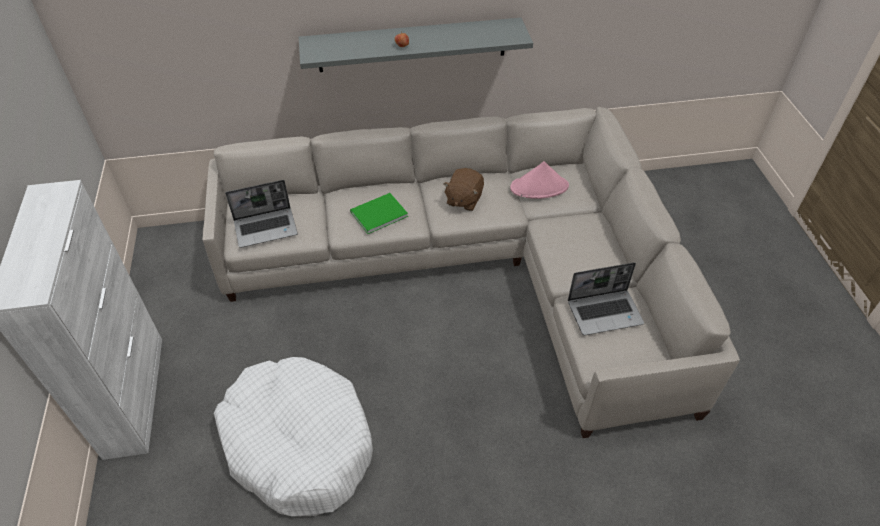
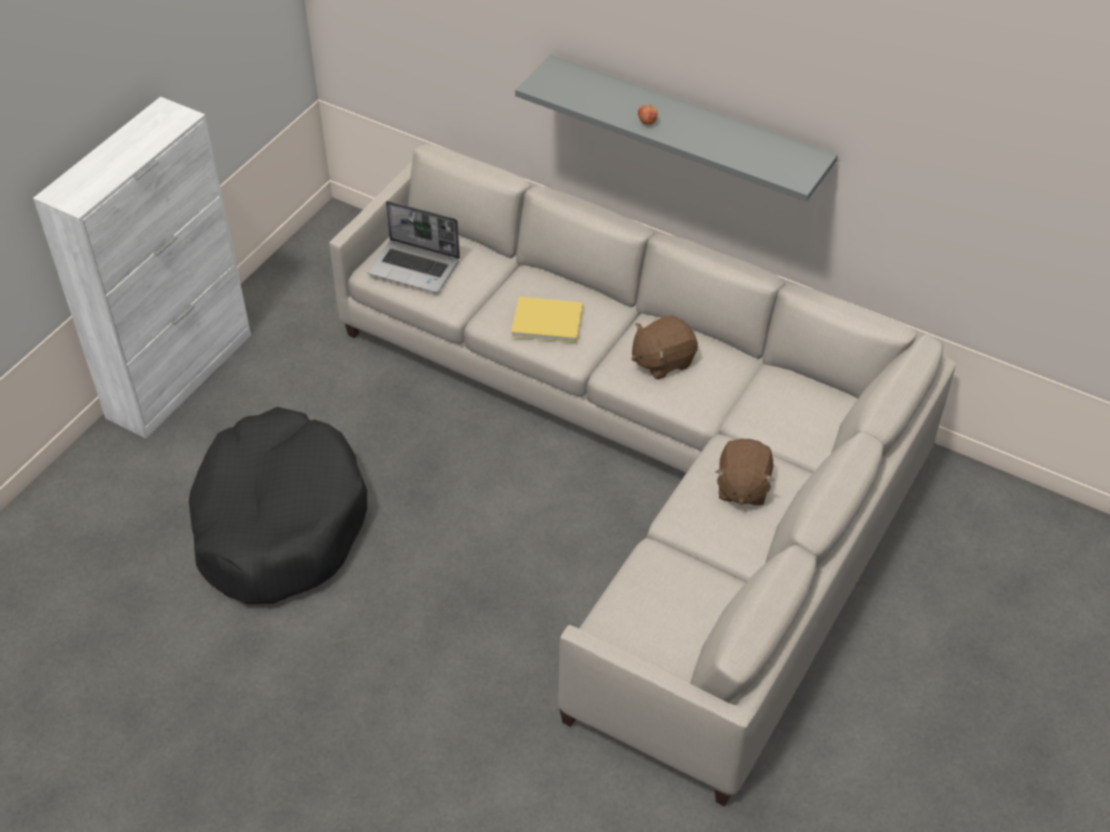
camera: 40 degrees right, 0 degrees up
white dog bed [214,357,373,517] -> black dog bed [189,407,367,604]
green book [350,193,408,234] -> yellow book [511,297,583,343]
pink hat [510,161,569,199] -> none
laptop [568,262,644,335] -> none
none -> brown plush toy [715,439,774,506]

